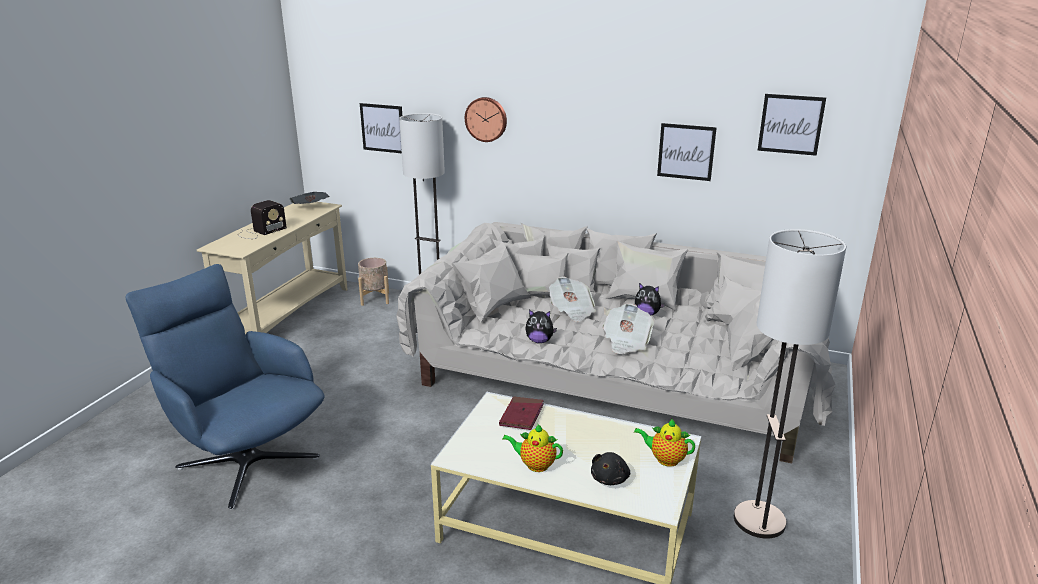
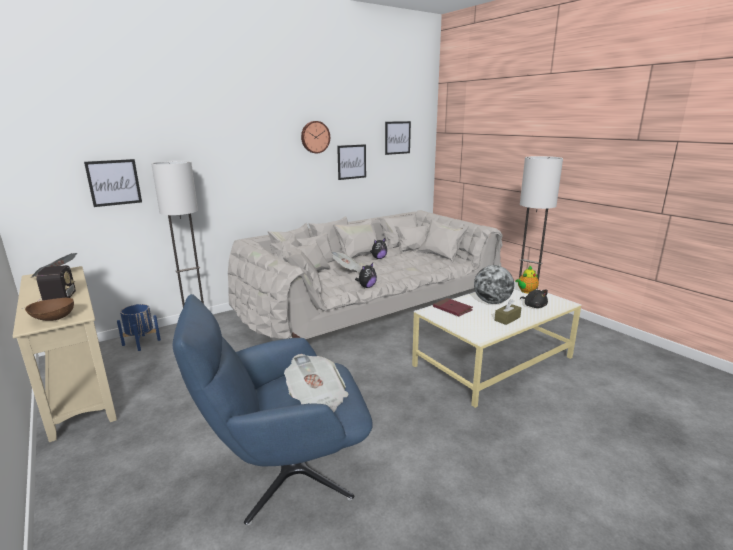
camera: 55 degrees left, 5 degrees down
beige planter [358,258,389,306] -> blue planter [117,304,161,351]
wall clock [465,97,507,142] -> wall clock moved to [301,121,330,153]
teapot [503,424,563,472] -> brown tissue box [495,299,521,325]
newspaper [602,303,654,354] -> newspaper moved to [284,354,349,412]
none -> brown bowl [25,298,74,321]
none -> globe [474,265,514,304]

